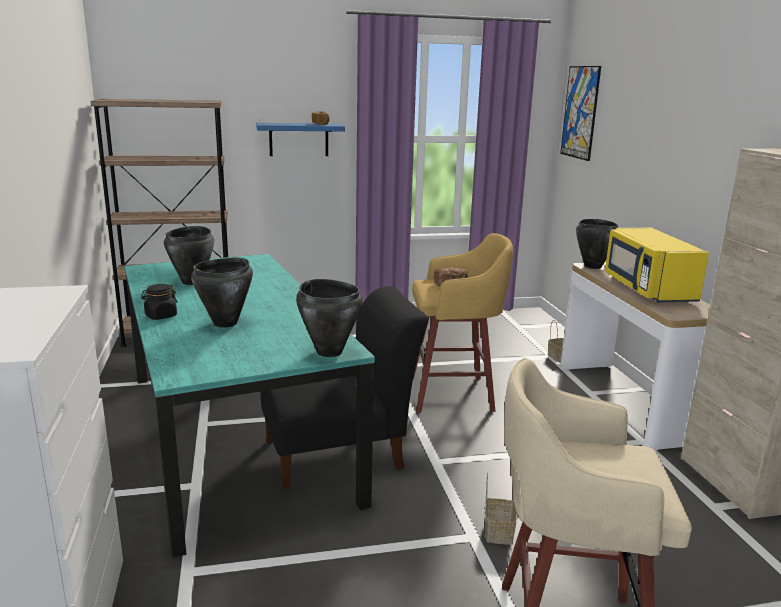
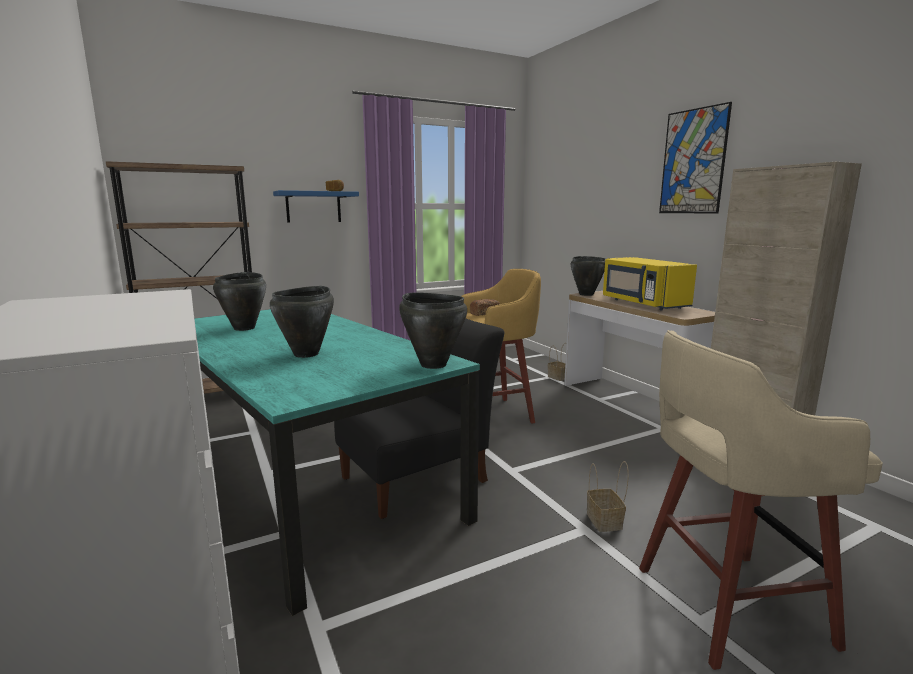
camera: 15 degrees left, 5 degrees down
black jar [141,284,178,320] -> none
picture [560,66,601,161] -> picture moved to [659,102,732,214]

